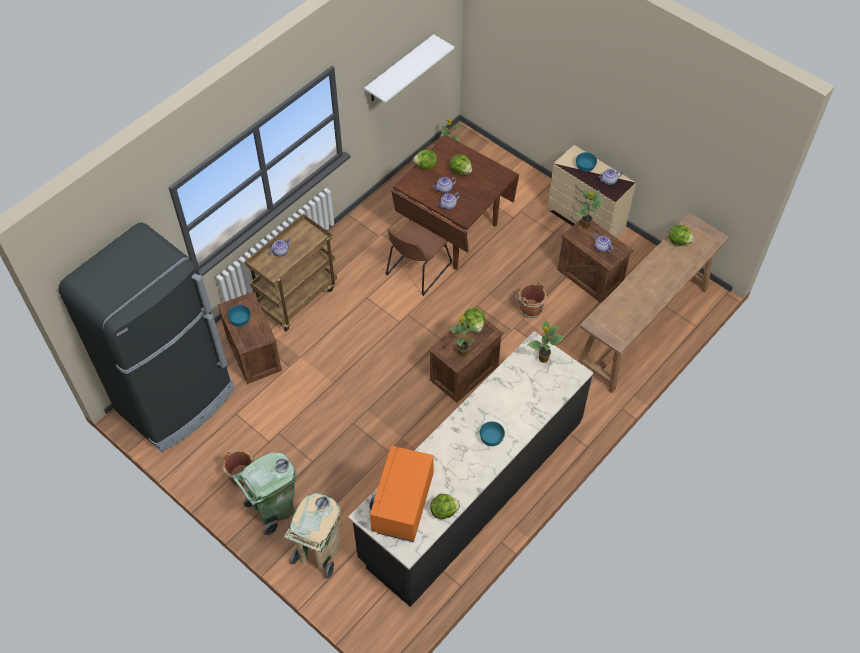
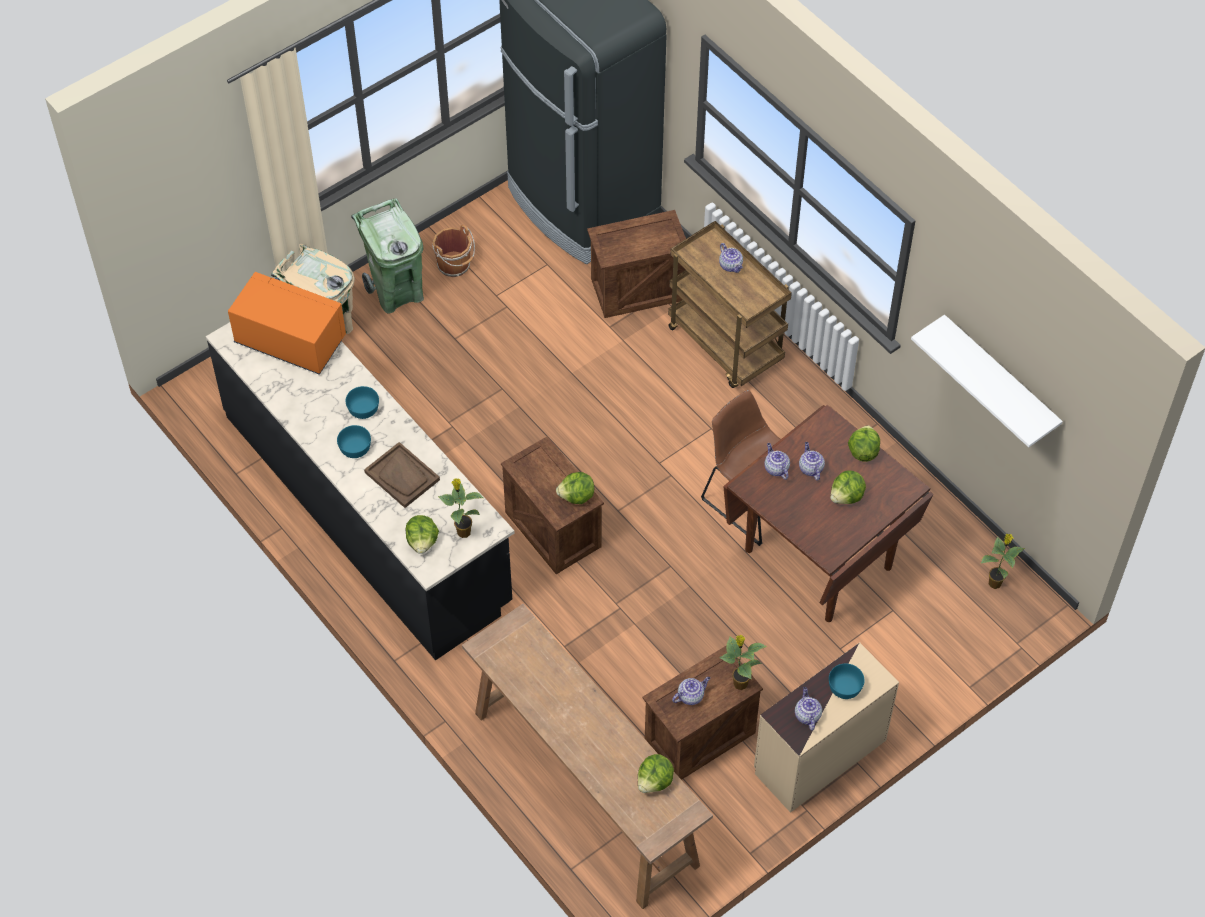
camera: 100 degrees right, 0 degrees up
turquoise bowl [228,305,250,327] -> turquoise bowl moved to [346,386,379,419]
lettuce [430,494,460,519] -> lettuce moved to [406,515,439,554]
potted plant [449,316,479,356] -> none
brown bucket [516,282,546,318] -> none
none -> brown tray [364,442,440,508]

